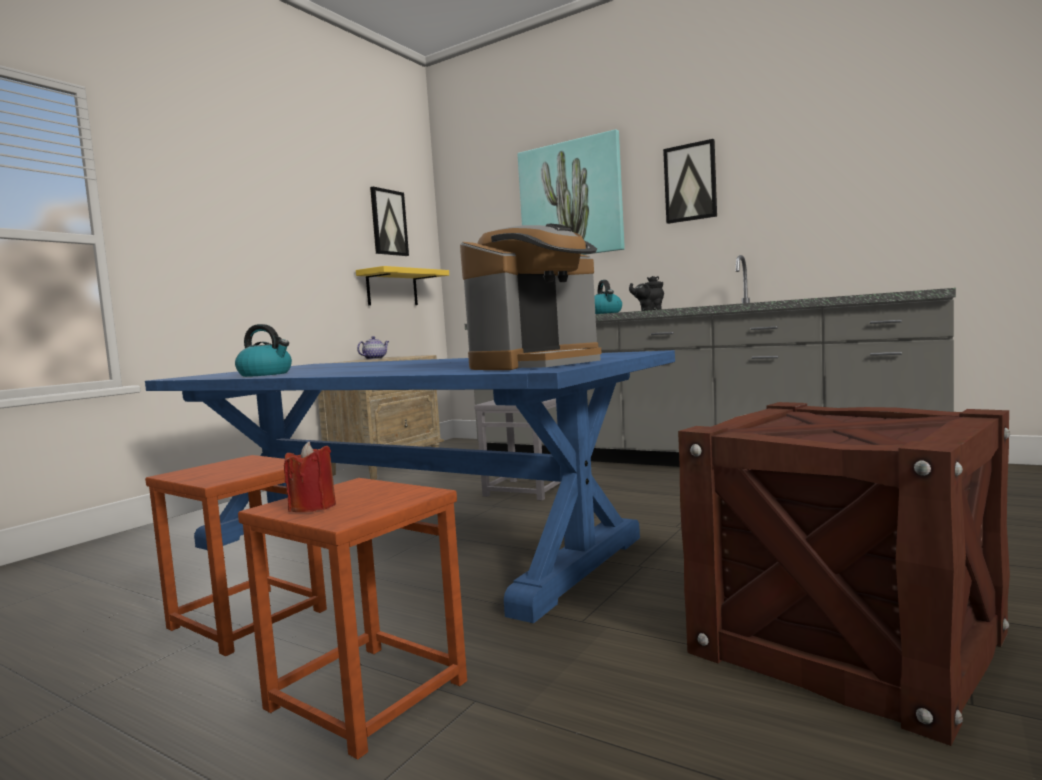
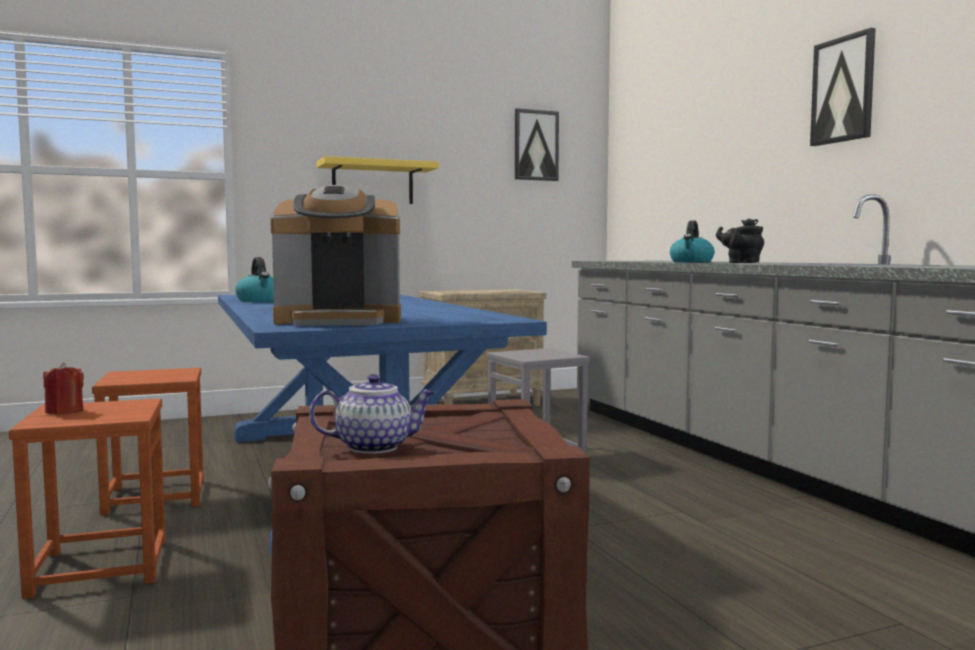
camera: 35 degrees right, 0 degrees up
yellow shelf [356,266,449,305] -> yellow shelf moved to [317,156,439,204]
teapot [357,336,389,360] -> teapot moved to [309,374,435,454]
picture [517,129,625,255] -> none

